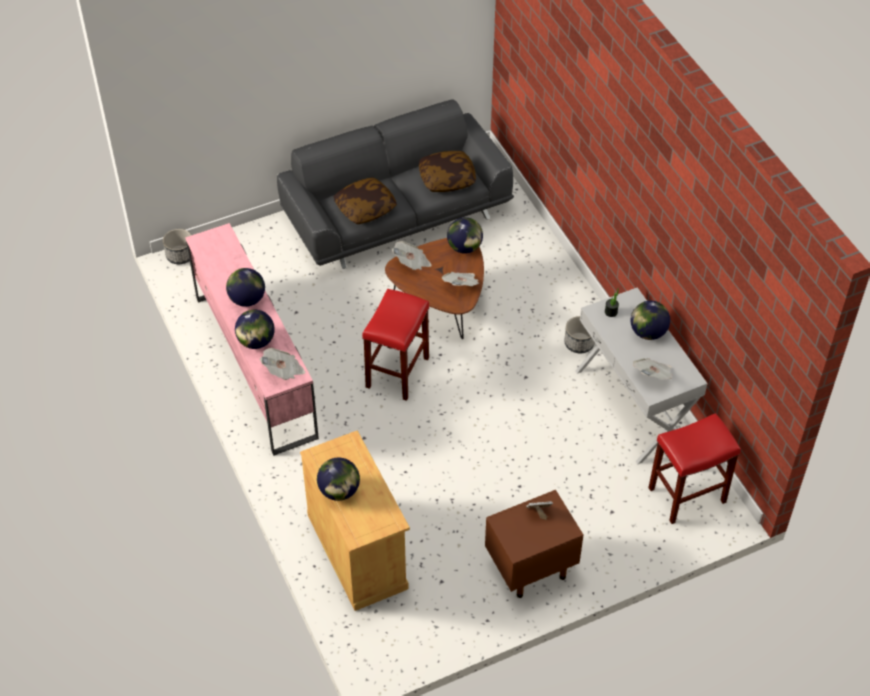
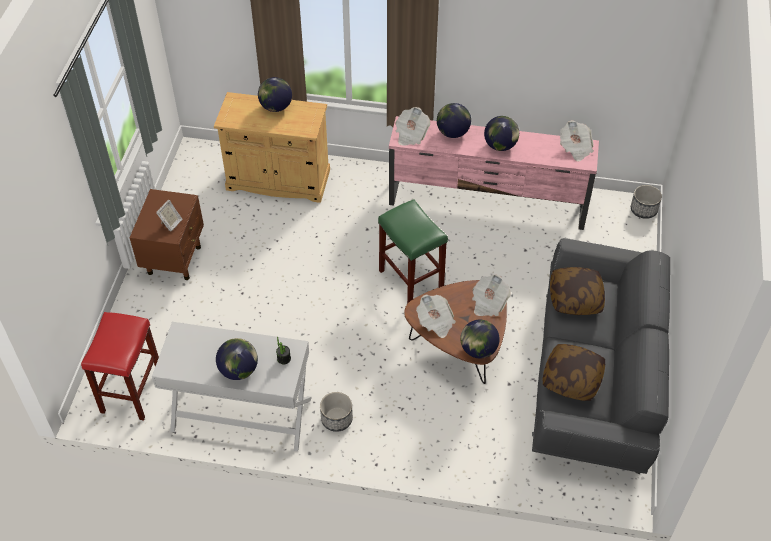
camera: 125 degrees right, 0 degrees up
red stool [362,289,429,401] -> green stool [378,199,448,304]
newspaper [633,358,673,380] -> newspaper moved to [560,120,594,162]

